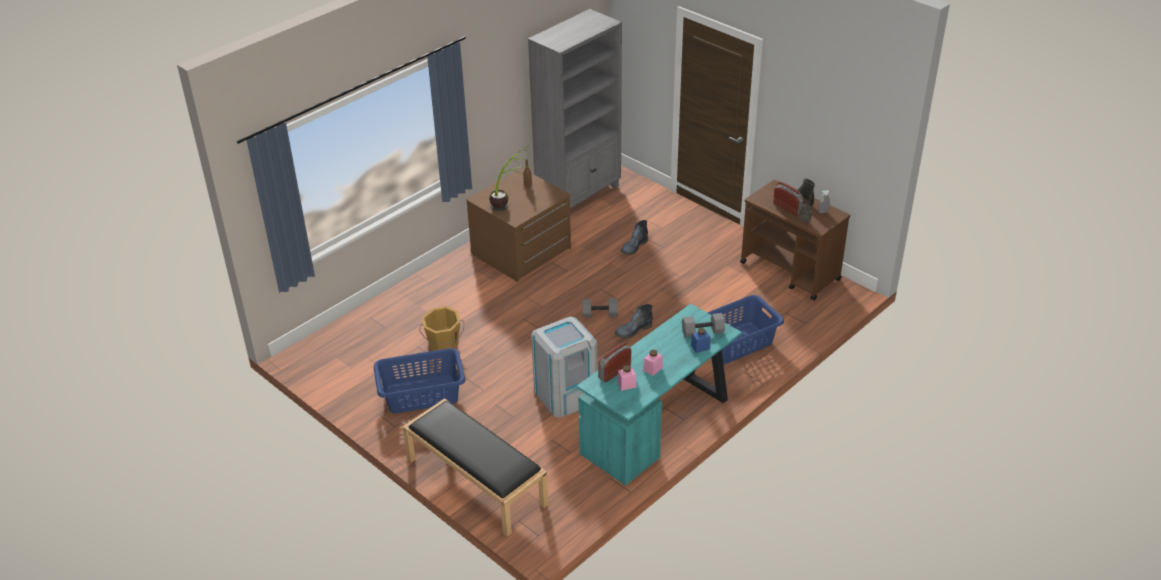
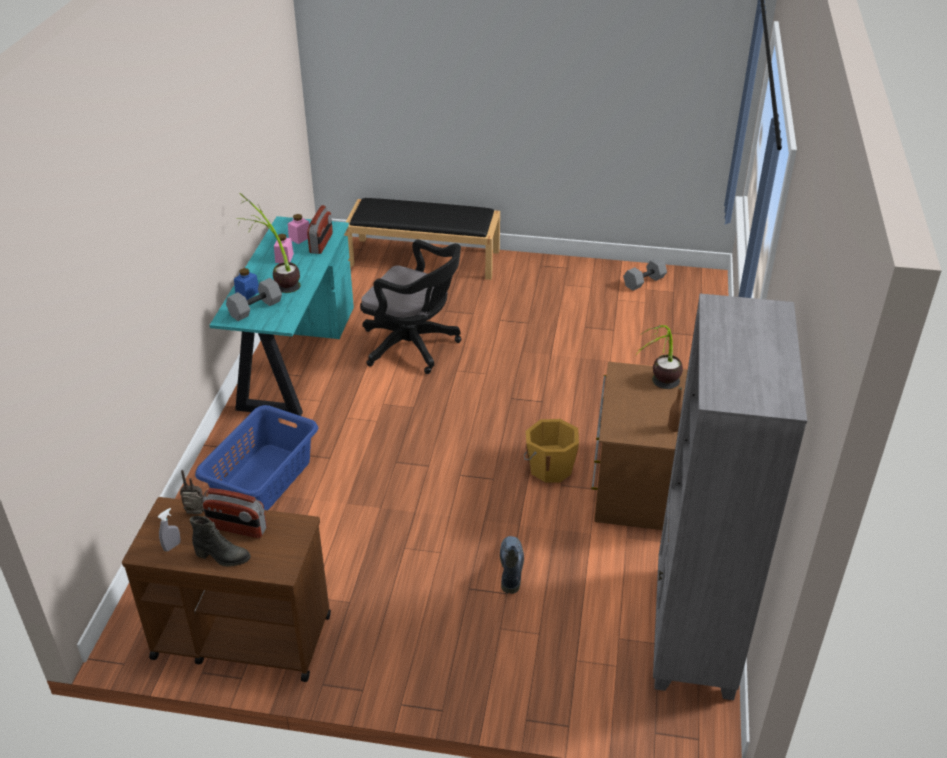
camera: 145 degrees right, 0 degrees up
blue laundry basket [374,348,465,413] -> none
orange bucket [419,306,464,351] -> orange bucket moved to [524,419,579,482]
grey trash can [531,317,597,418] -> black office chair [360,240,461,374]
grey dumbbell [582,299,618,317] -> grey dumbbell moved to [623,258,667,291]
boot [615,304,653,339] -> none
none -> potted plant [236,193,301,293]

